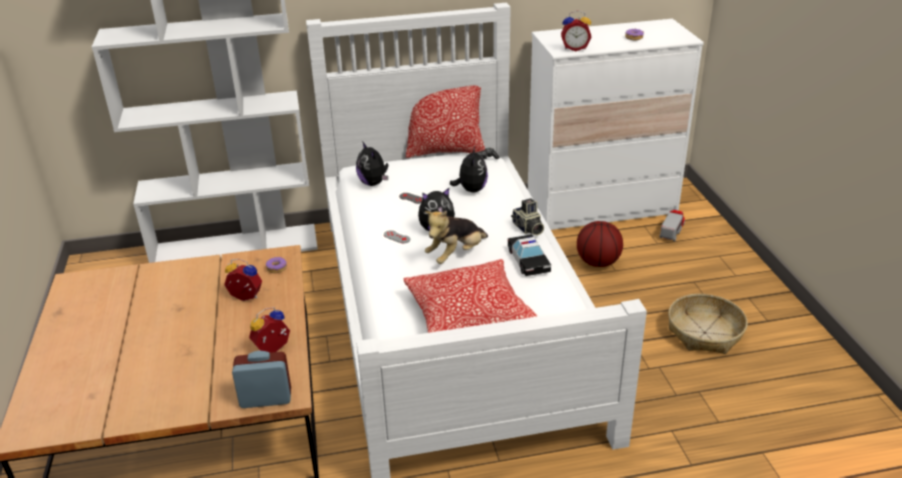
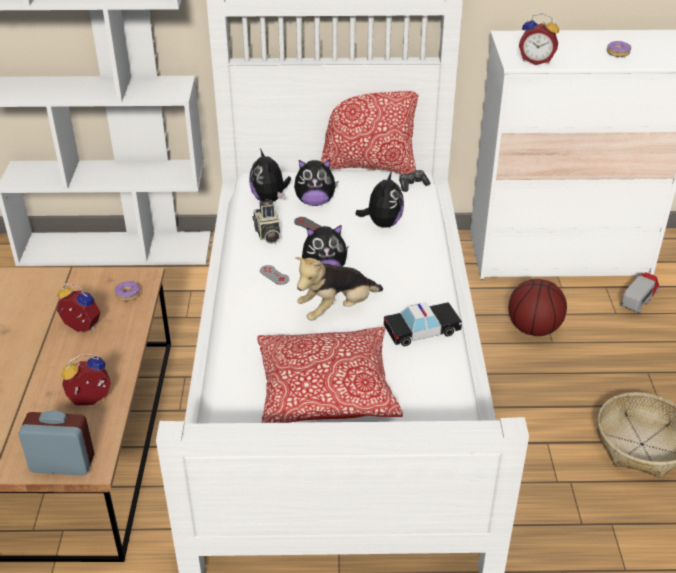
camera: 10 degrees right, 5 degrees up
toy car [508,234,551,276] -> toy car turned 105 degrees counterclockwise [384,302,462,346]
camera [511,198,544,236] -> camera moved to [252,200,280,244]
none -> plush toy [294,159,338,206]

